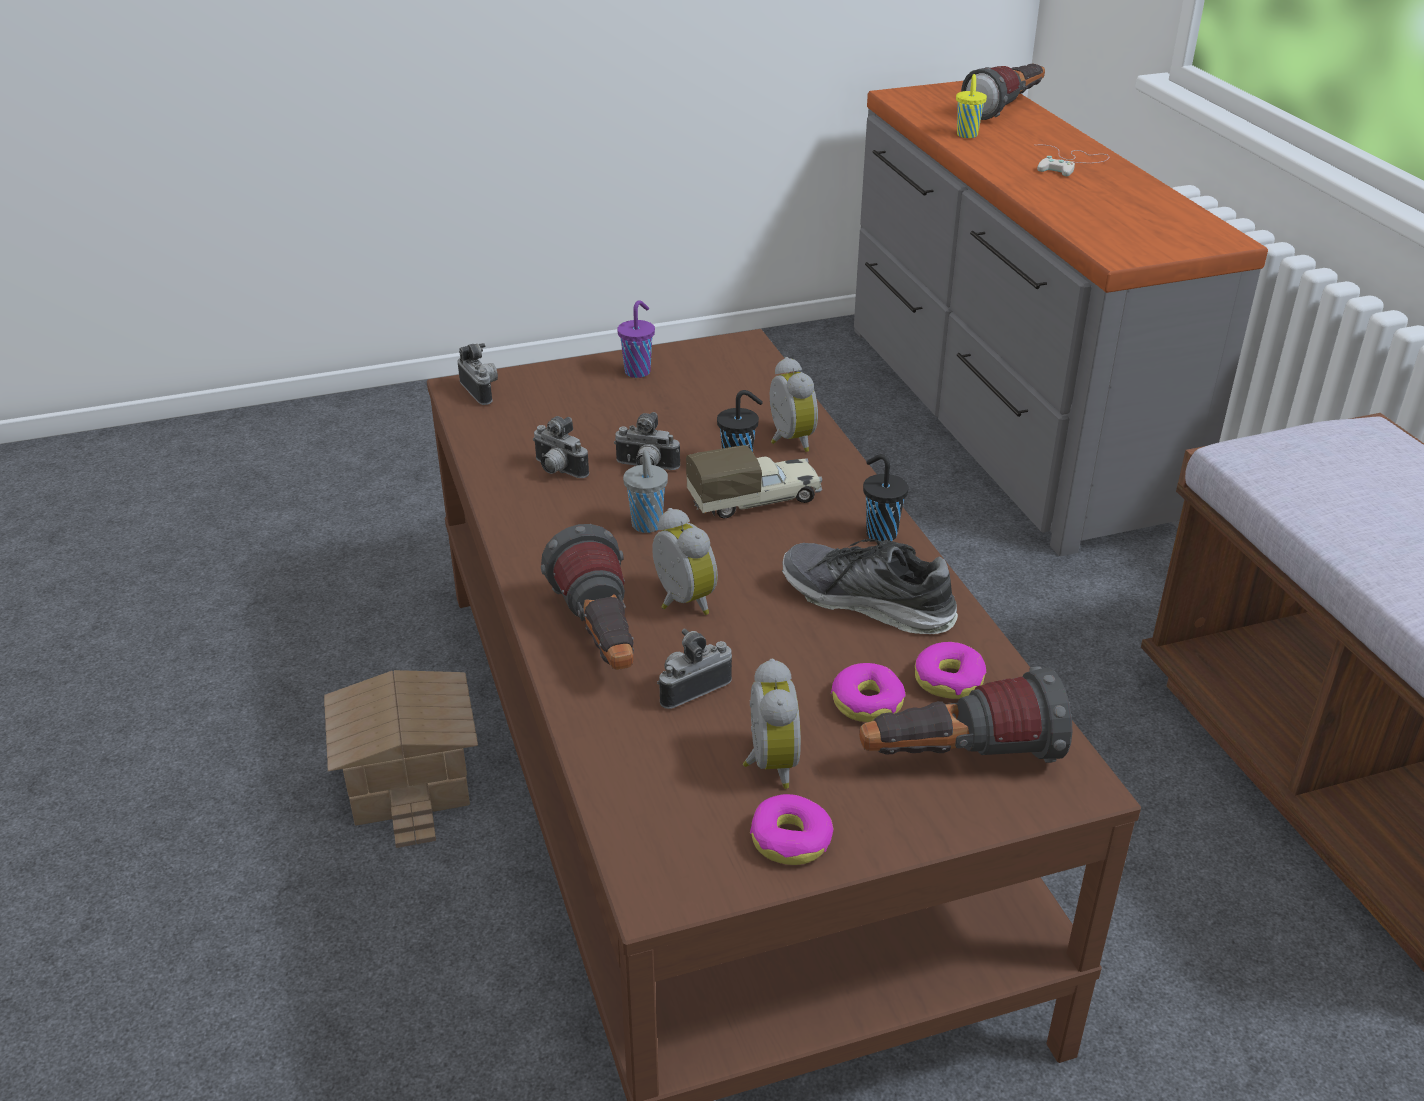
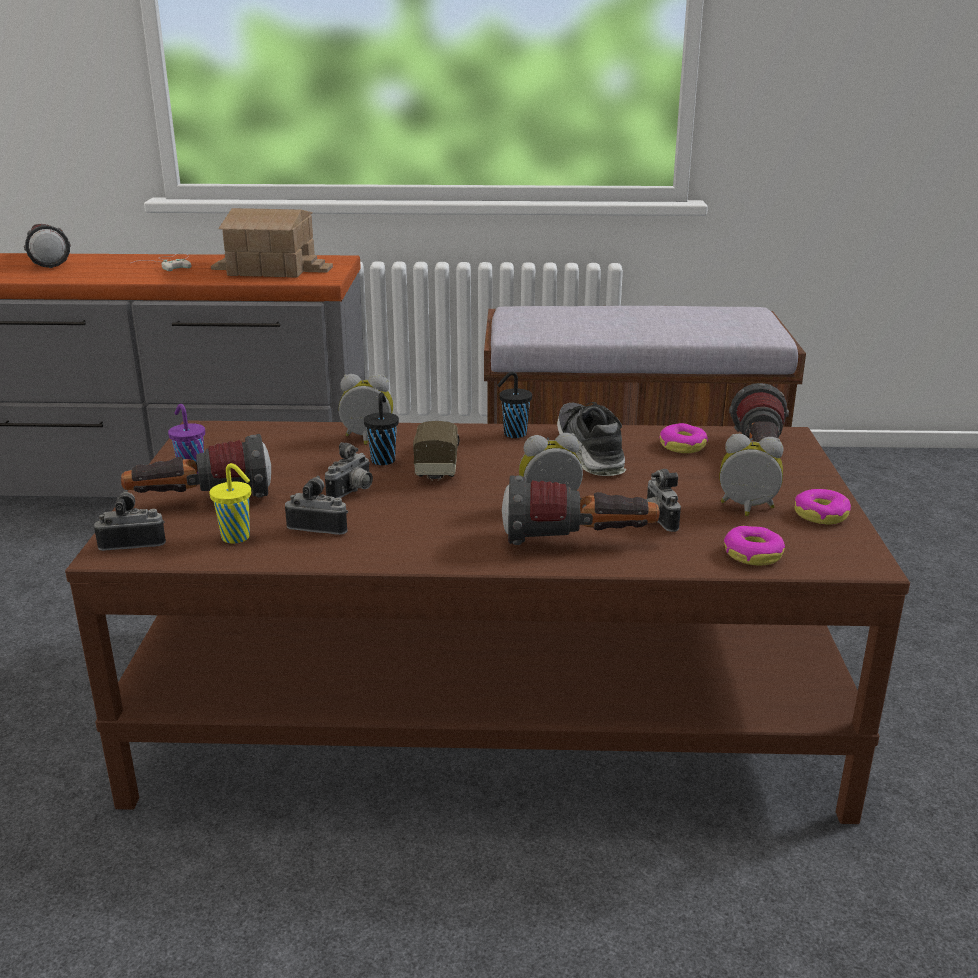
camera: 70 degrees left, 10 degrees down
toy house [324,670,478,848] -> toy house moved to [211,208,333,278]
camera [533,416,589,478] -> camera turned 135 degrees counterclockwise [285,476,348,535]
grey cup [623,450,668,533] -> none
shoe [782,539,958,634] -> shoe turned 120 degrees clockwise [557,402,626,476]
donut [831,663,906,722] -> donut moved to [724,526,785,566]
yellow cup [956,74,987,138] -> yellow cup moved to [209,463,251,544]
none -> flashlight [121,434,271,497]

